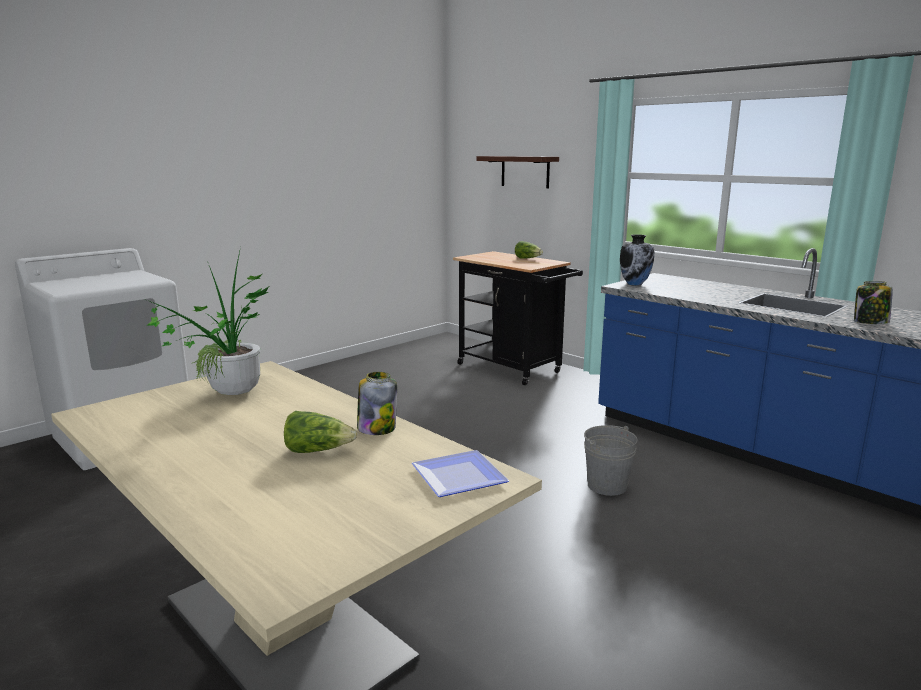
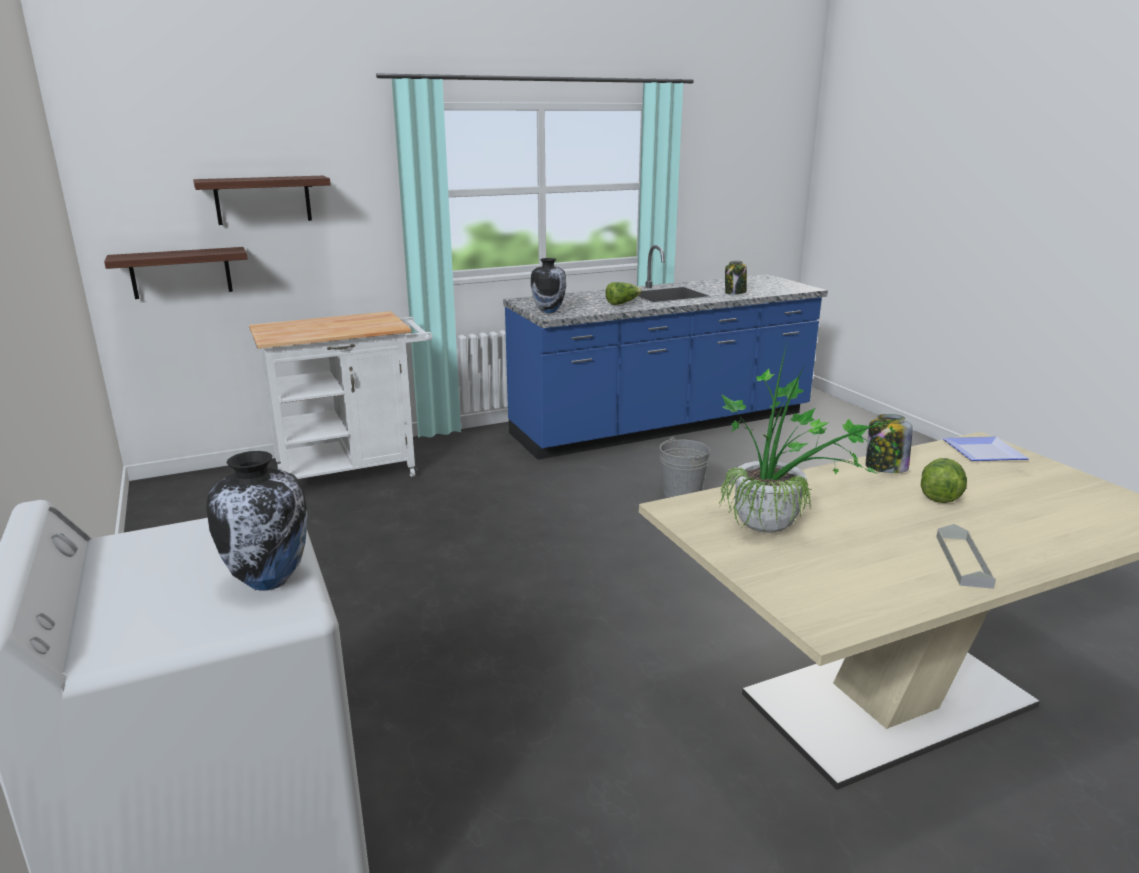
camera: 70 degrees left, 5 degrees up
black cart [453,251,583,385] -> white cart [249,311,432,479]
lettuce [515,241,543,259] -> lettuce moved to [605,282,642,305]
none -> shelf [104,247,248,299]
none -> vase [206,451,308,591]
none -> grey tray [936,524,996,589]

